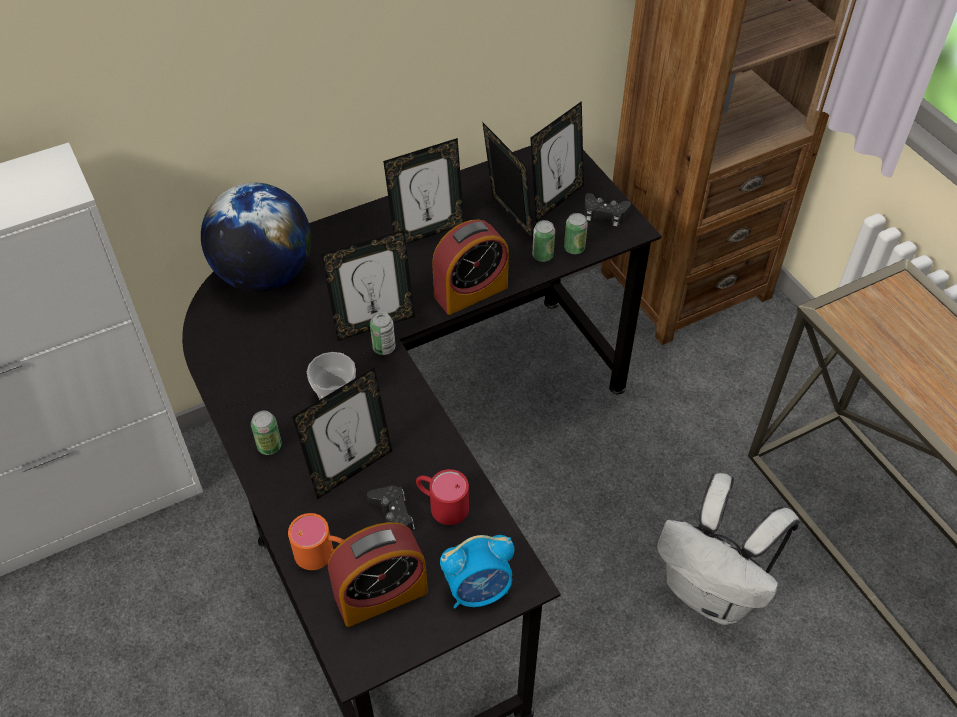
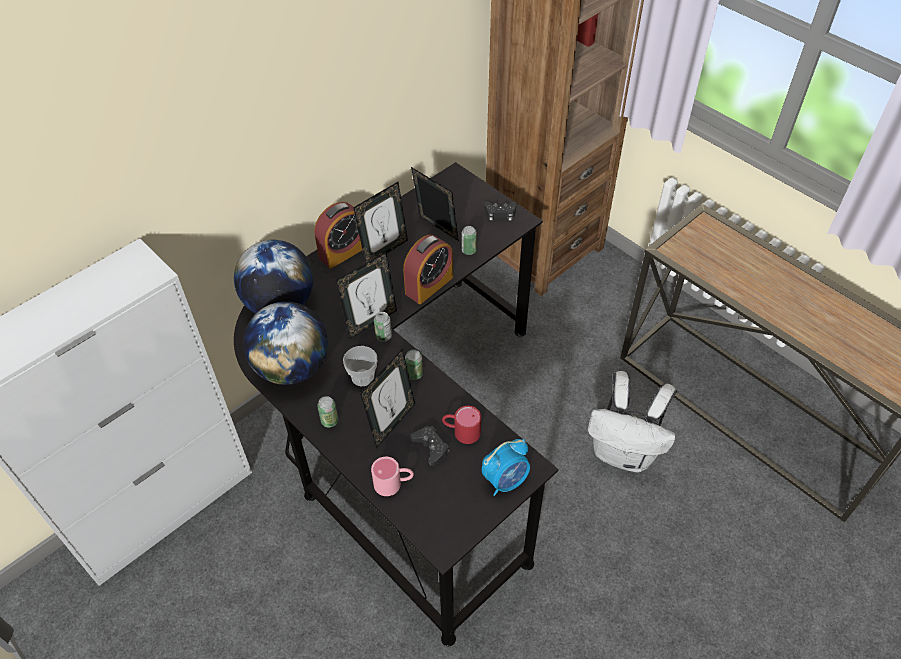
camera: 15 degrees left, 0 degrees up
orange mug [288,513,344,570] -> pink mug [371,457,414,496]
alarm clock [328,522,428,627] -> alarm clock moved to [314,202,362,269]
picture frame [530,101,584,222] -> none
can [564,213,588,254] -> can moved to [405,349,423,380]
none -> globe [243,301,328,385]

